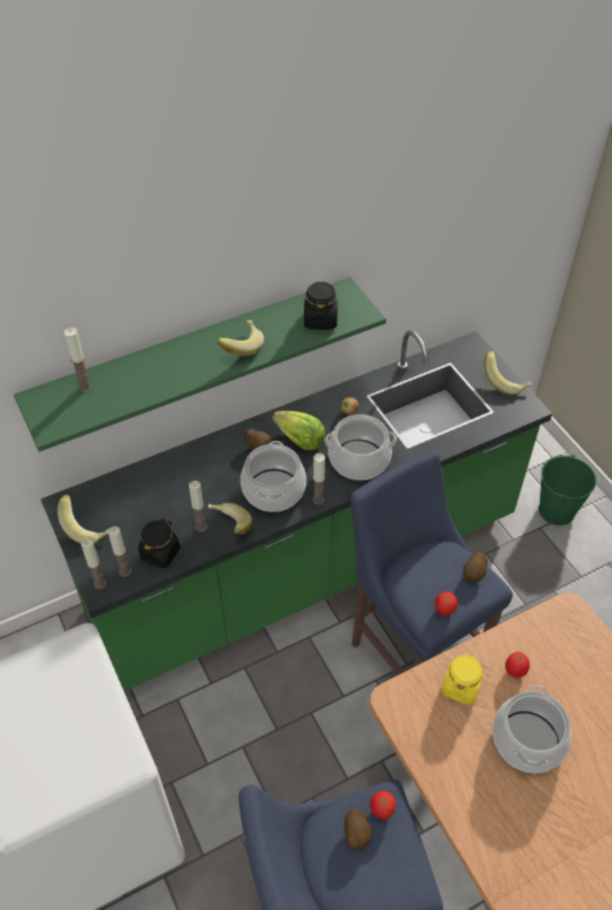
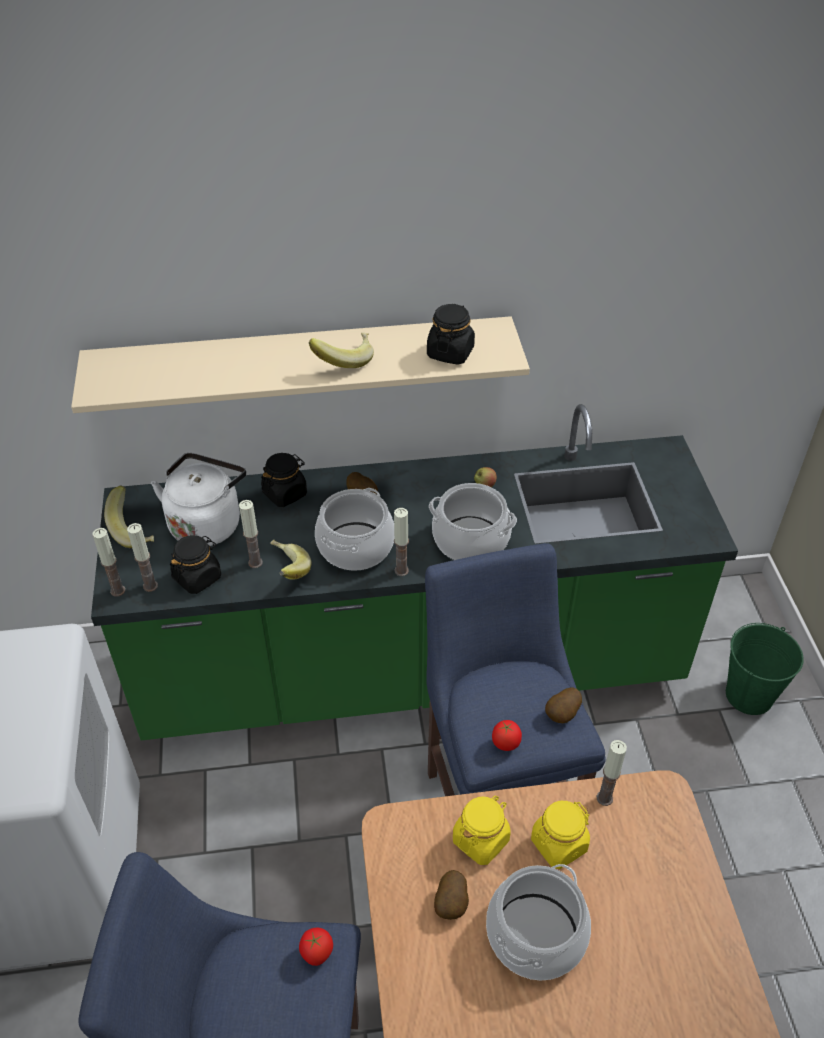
camera: 20 degrees right, 5 degrees down
green shelf [14,277,386,452] -> beige shelf [71,316,530,413]
candle [64,328,92,392] -> candle moved to [597,740,627,806]
lettuce [273,411,326,450] -> none
potato [344,809,371,849] -> potato moved to [434,870,469,920]
banana [484,351,532,395] -> none
tomato [505,652,530,678] -> yellow jar [531,801,590,869]
none -> white kettle [151,453,246,546]
none -> black jar [261,453,307,507]

